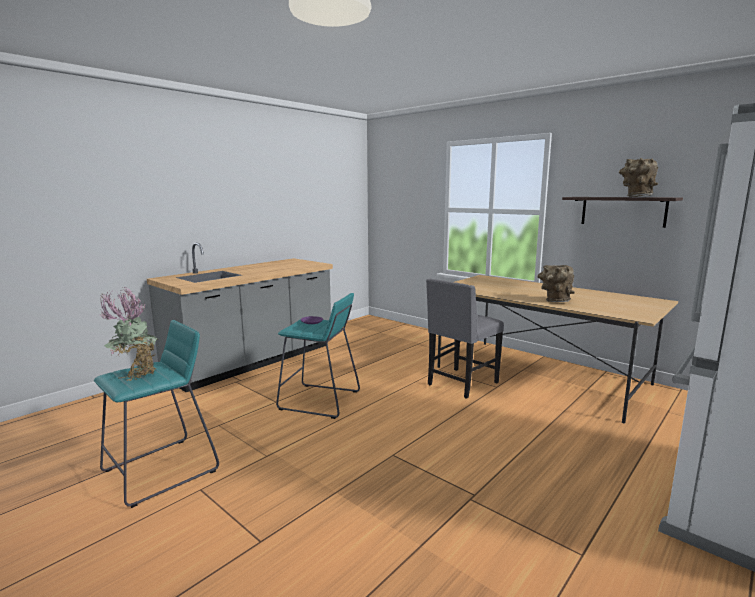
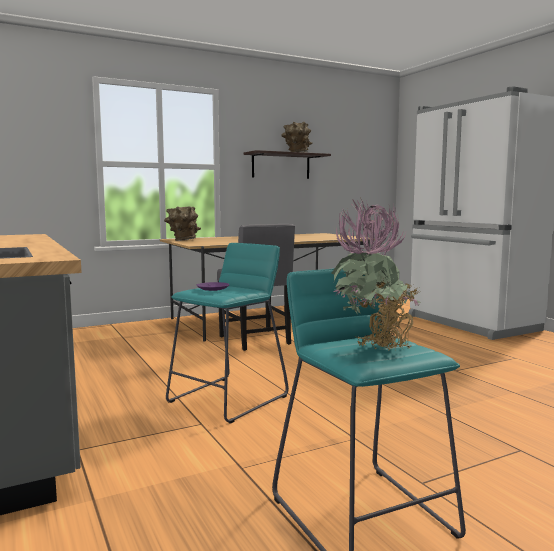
camera: 70 degrees left, 5 degrees down
brown vase [537,265,575,302] -> brown vase moved to [164,206,201,241]

